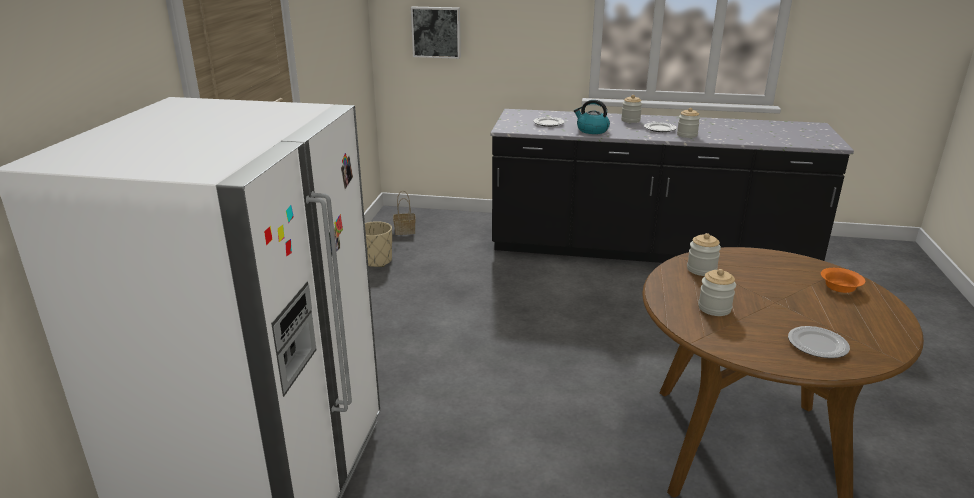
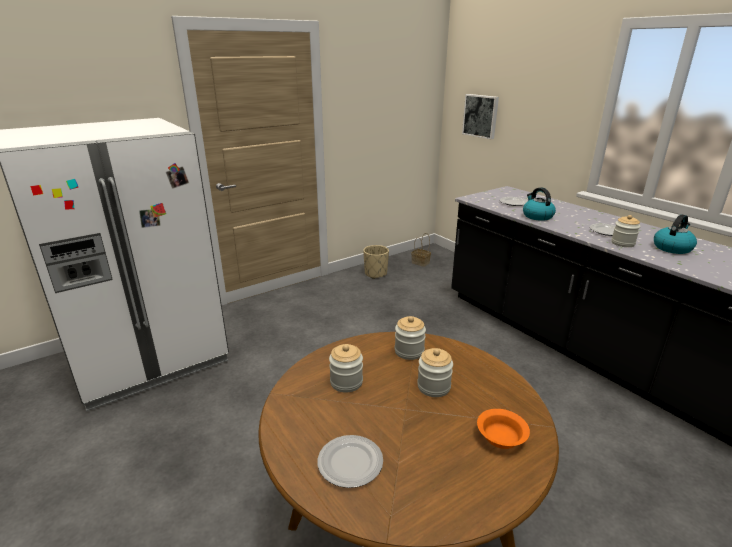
camera: 45 degrees right, 0 degrees up
jar [621,95,642,123] -> jar moved to [417,348,453,397]
none -> kettle [654,214,697,254]

